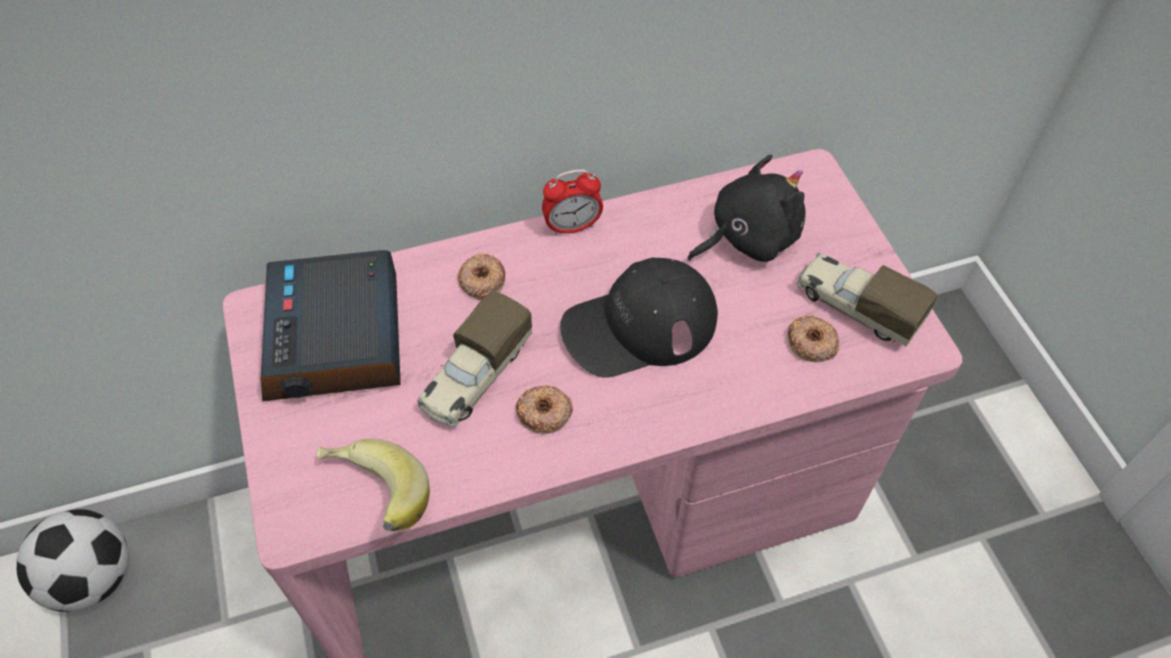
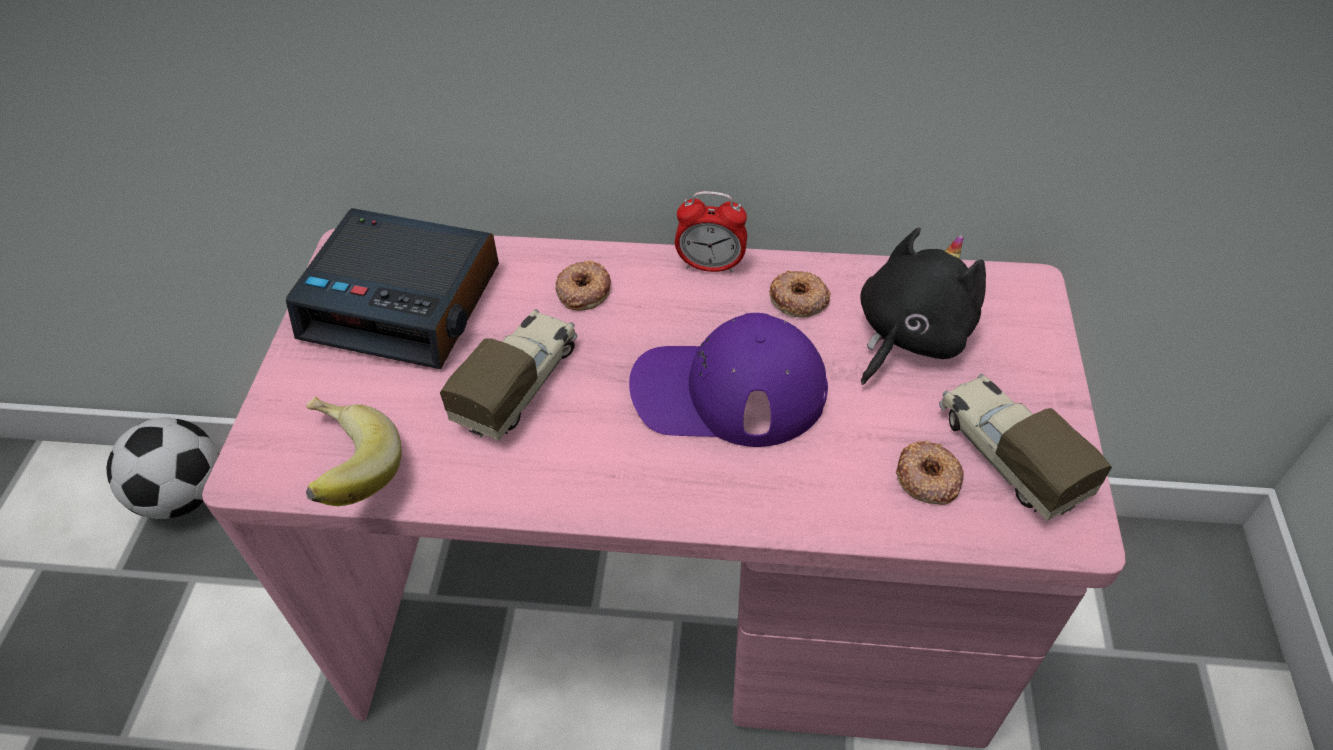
camera: 25 degrees right, 5 degrees down
alarm clock [261,250,401,401] -> alarm clock turned 90 degrees counterclockwise [286,208,499,369]
toy truck [417,290,532,427] -> toy truck turned 150 degrees clockwise [440,309,577,441]
donut [516,385,573,434] -> donut moved to [769,270,831,318]
black cap [560,257,718,378] -> purple cap [629,313,828,447]
black plush toy [687,155,806,262] -> black plush toy turned 45 degrees counterclockwise [860,227,986,385]

